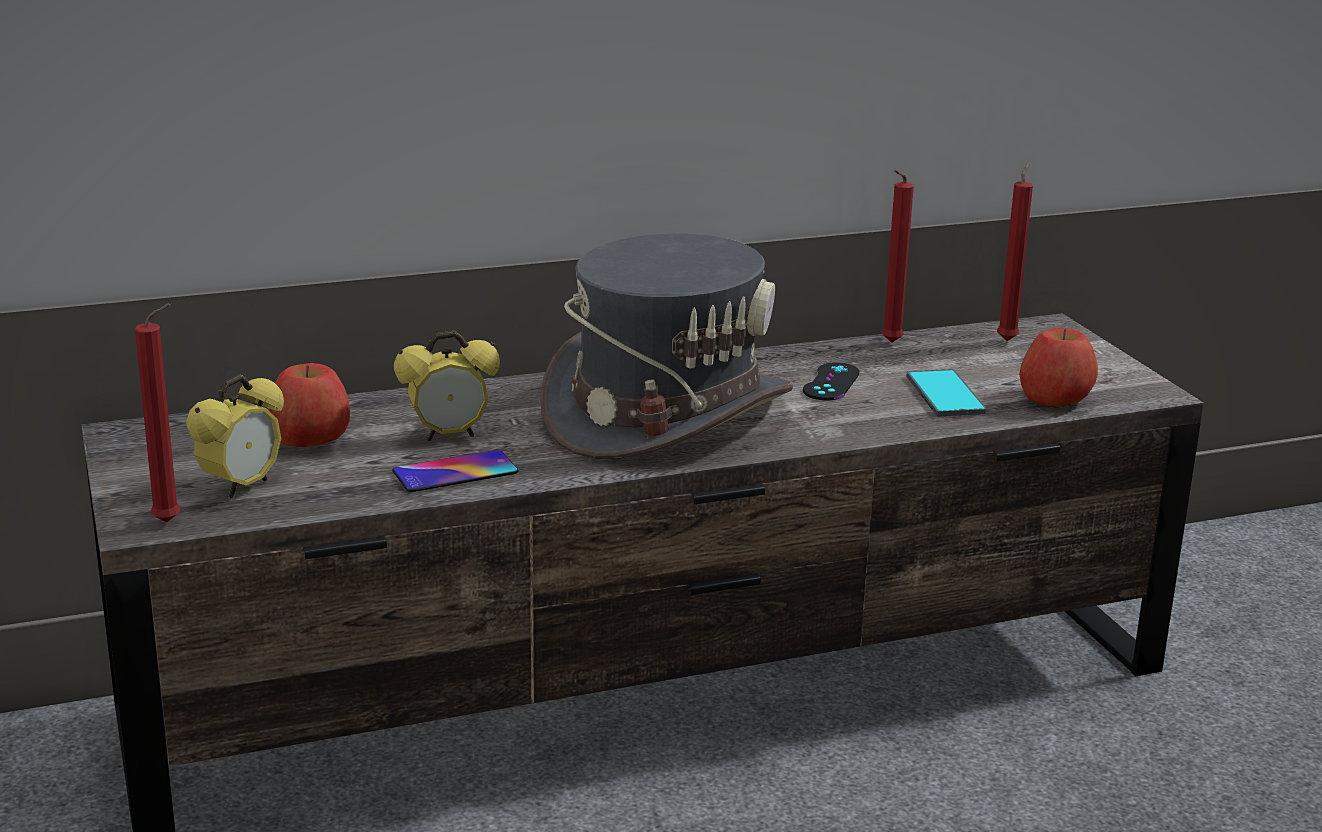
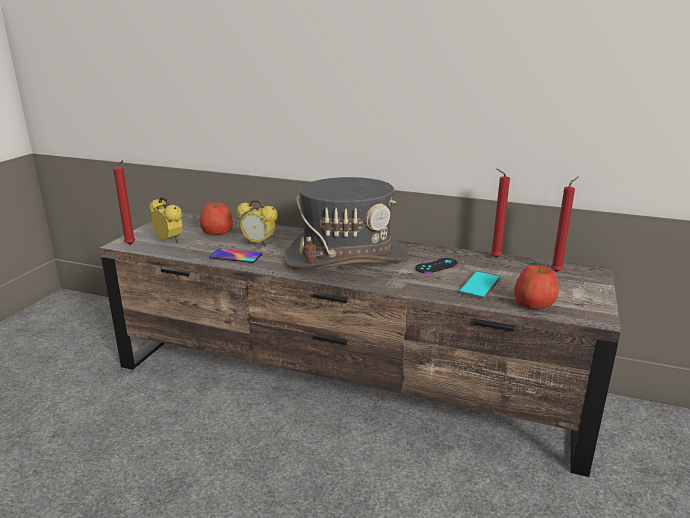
camera: 40 degrees right, 0 degrees up
alarm clock [186,374,284,499] -> alarm clock turned 120 degrees counterclockwise [150,196,183,243]

